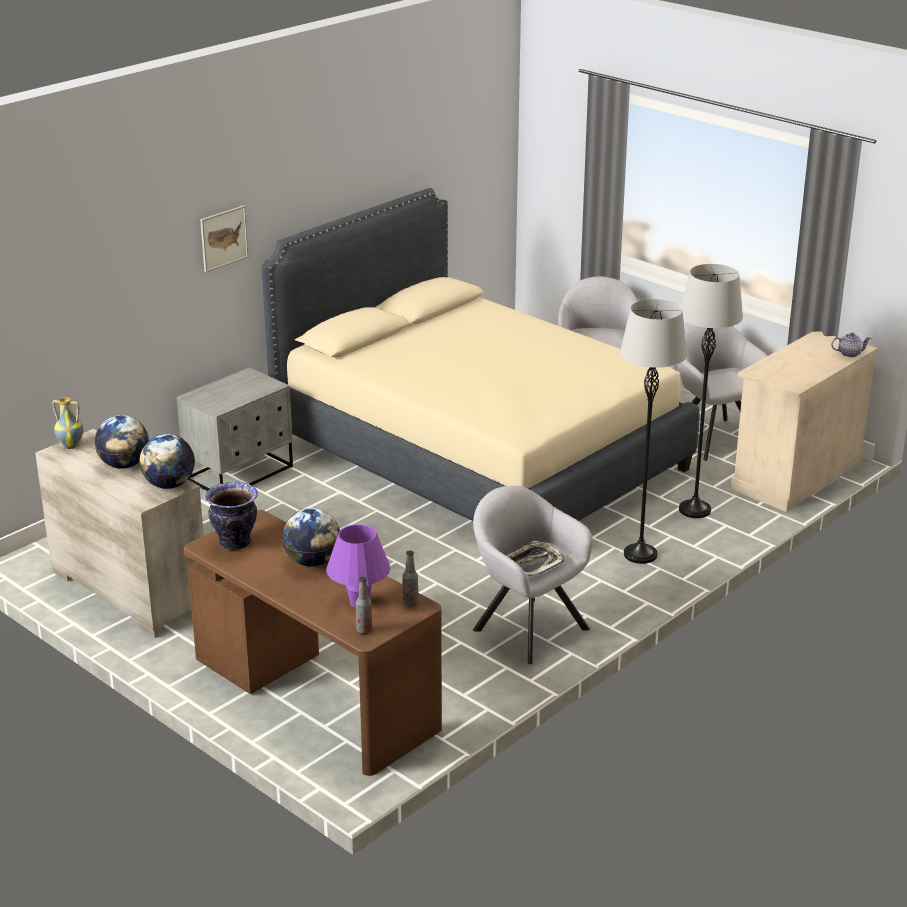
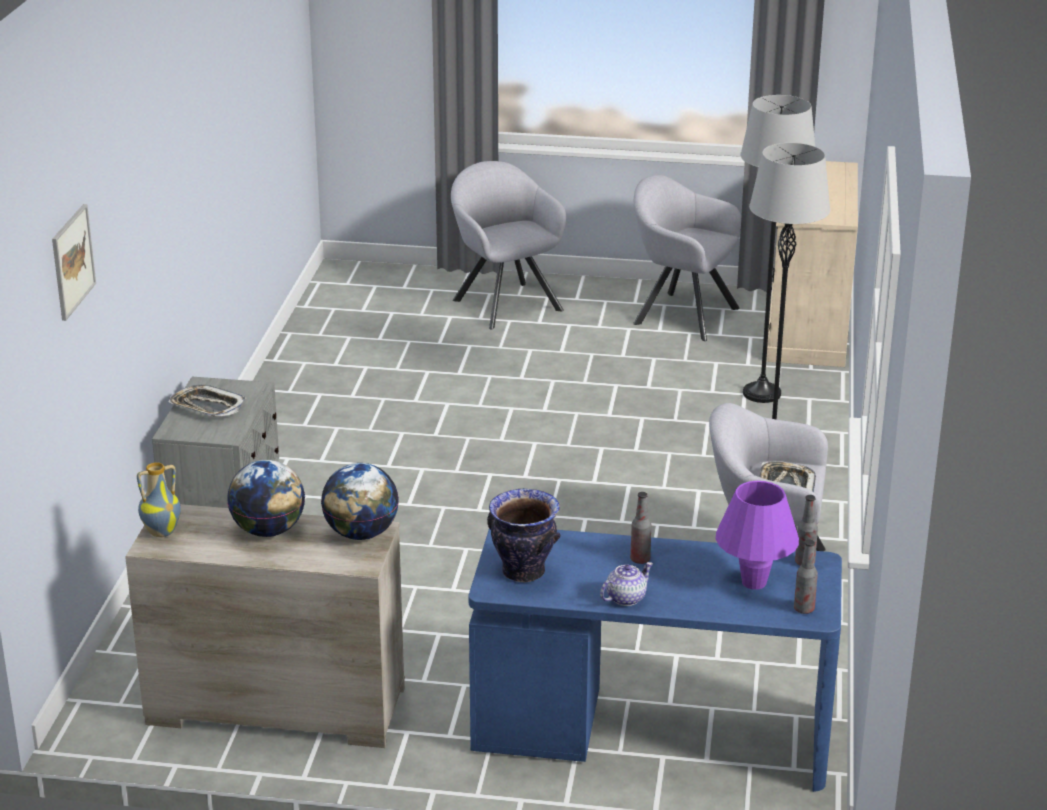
camera: 35 degrees left, 0 degrees up
brown desk [184,510,442,776] -> blue desk [468,529,842,792]
picture [200,205,248,272] -> picture moved to [52,204,96,321]
beige bed [261,188,700,521] -> none
globe [282,508,340,567] -> bottle [630,492,651,564]
teapot [831,332,871,357] -> teapot moved to [600,562,653,606]
none -> tray [169,385,246,416]

